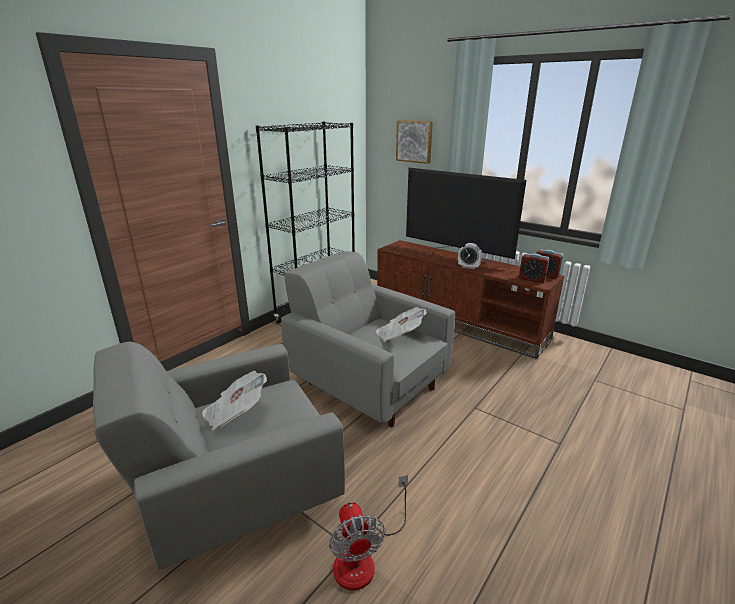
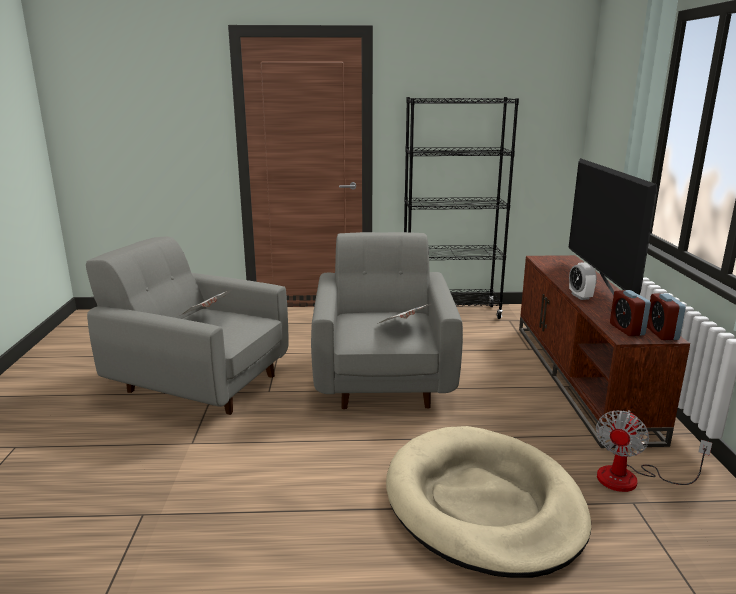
camera: 50 degrees right, 5 degrees down
fan [329,475,408,591] -> fan moved to [596,410,712,492]
picture [396,120,433,164] -> none
none -> beige dog bed [386,426,591,578]

